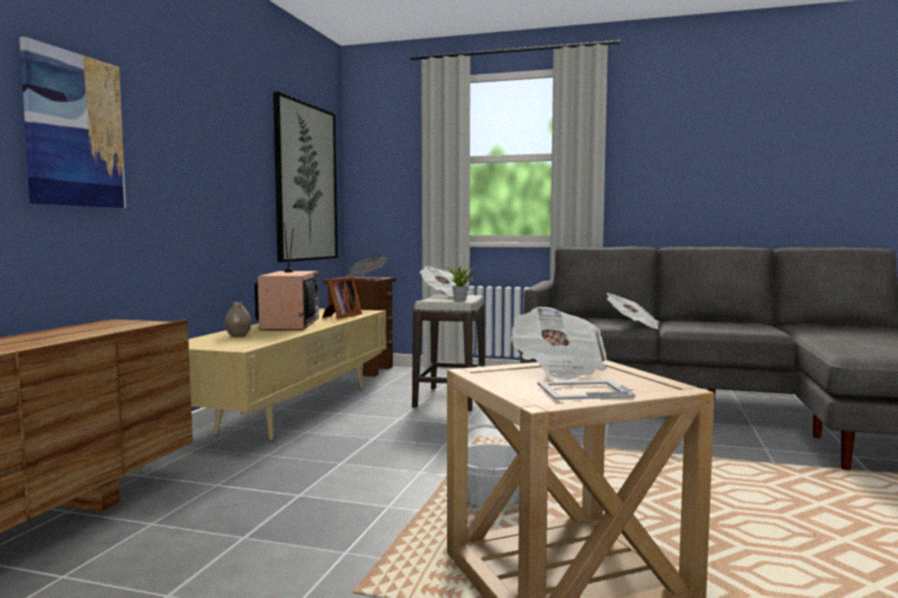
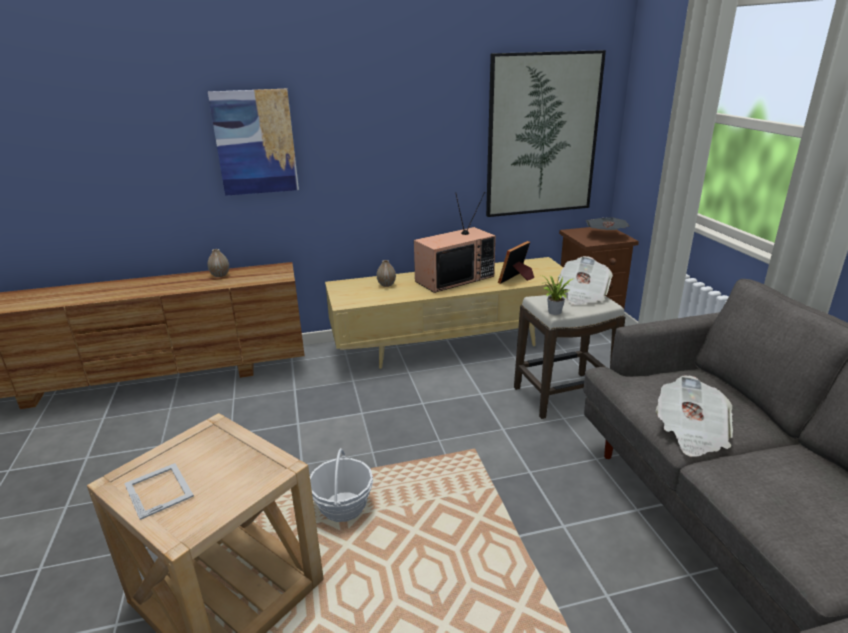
camera: 60 degrees right, 20 degrees up
picture frame [323,277,362,319] -> picture frame turned 135 degrees clockwise [498,241,534,284]
newspaper [510,307,607,381] -> none
none -> vase [207,249,229,277]

